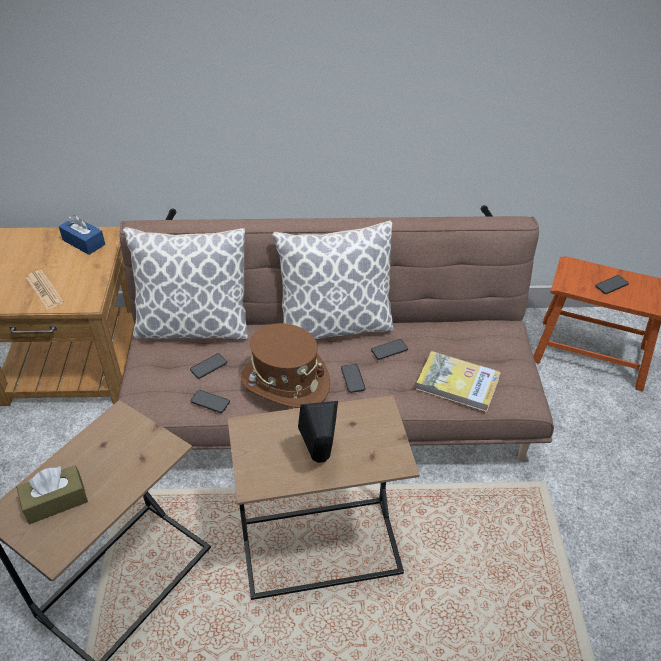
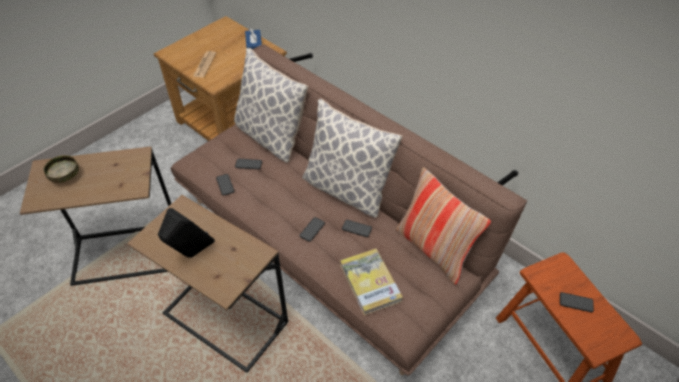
camera: 45 degrees right, 5 degrees up
brown tissue box [16,465,88,524] -> bowl [43,155,79,183]
brown hat [241,323,330,408] -> none
none -> pillow [396,167,491,285]

